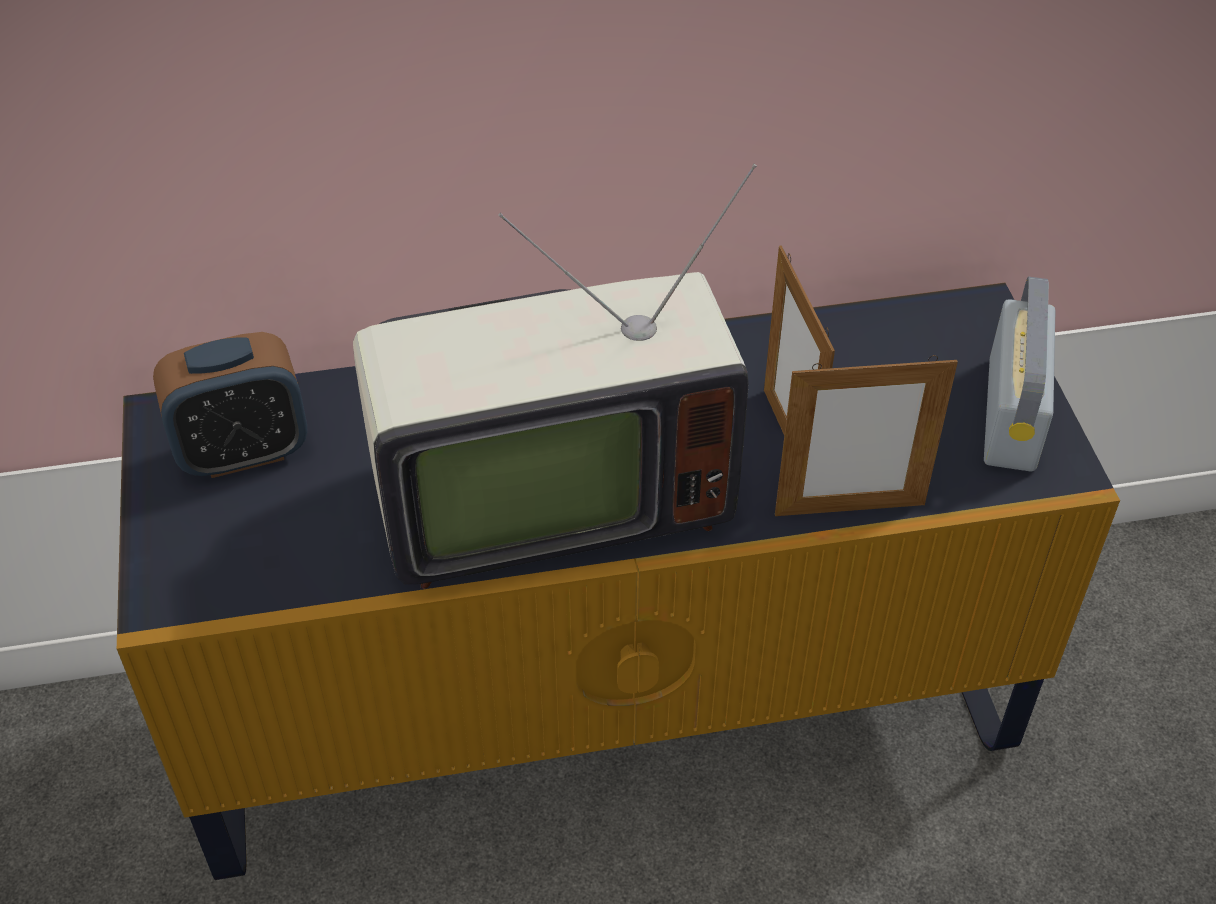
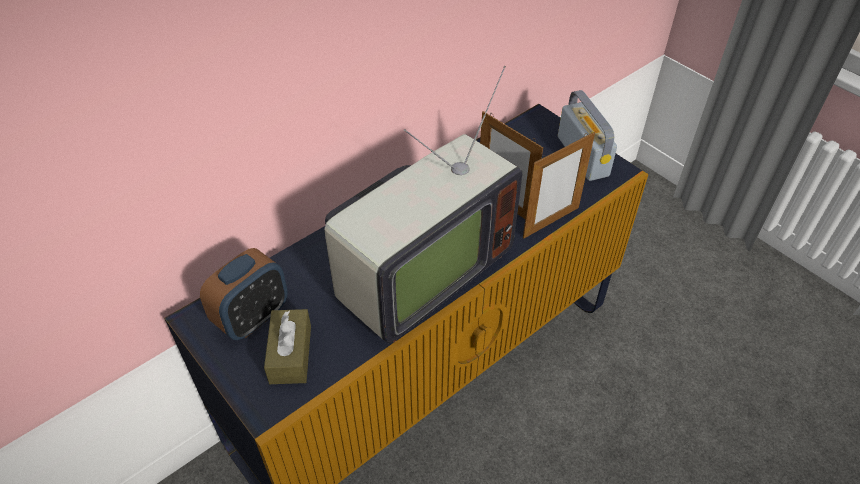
camera: 30 degrees left, 0 degrees up
none -> brown tissue box [264,309,311,384]

